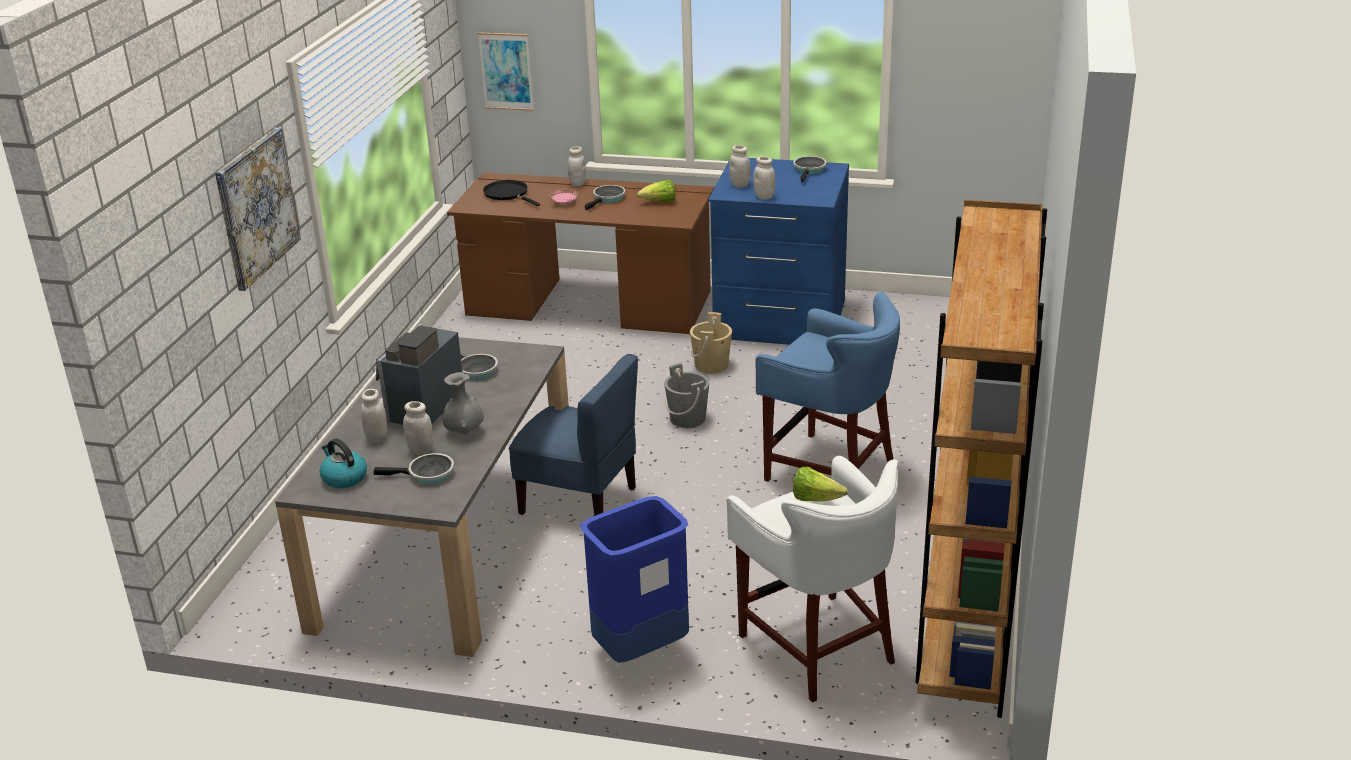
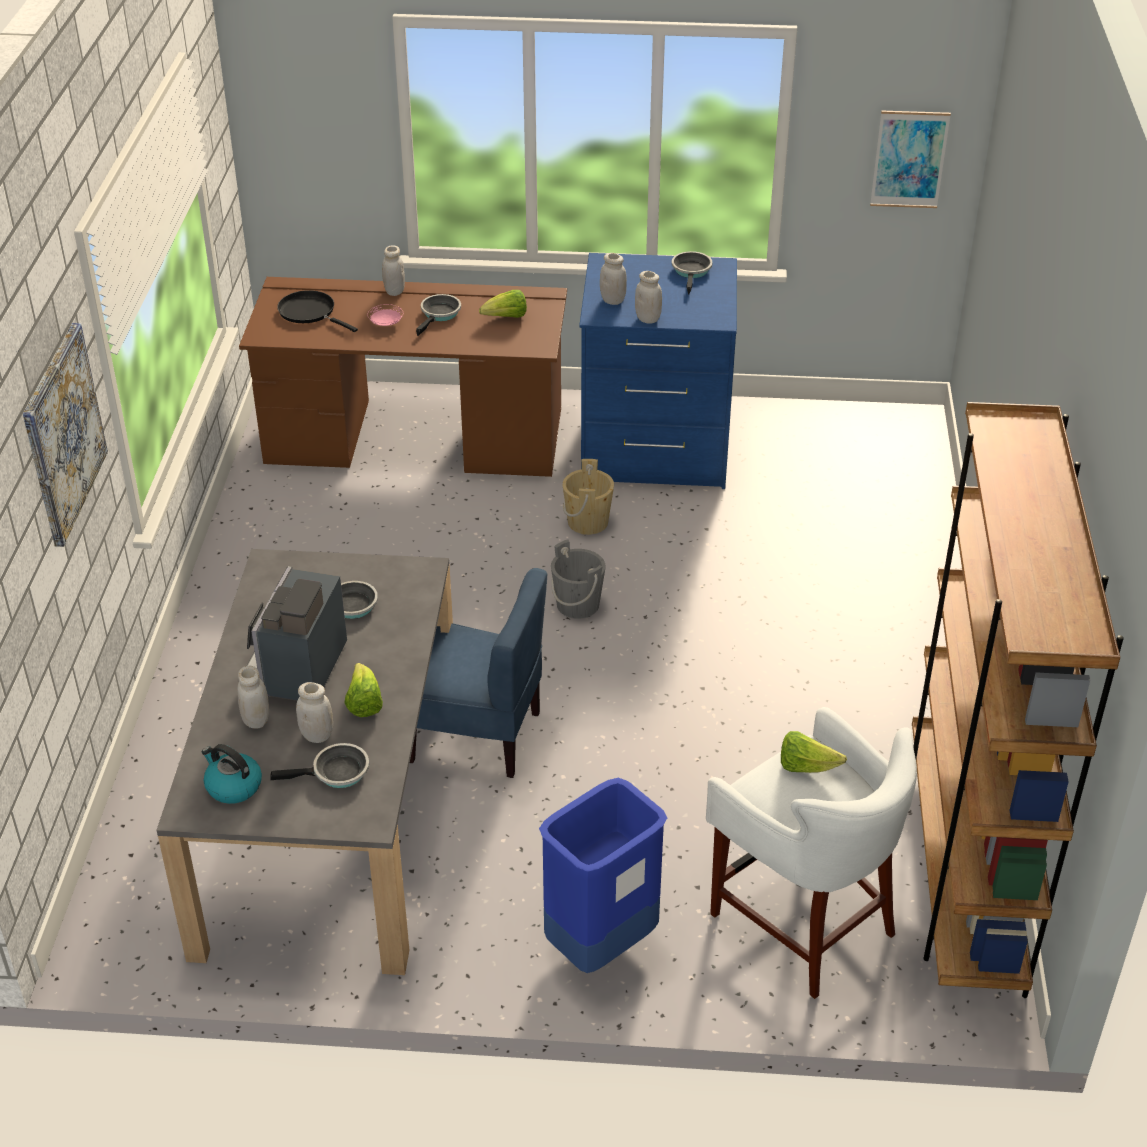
camera: 10 degrees left, 10 degrees up
grey vase [443,372,484,434] -> lettuce [344,663,383,717]
picture [478,32,534,111] -> picture moved to [870,110,951,208]
blue stool [756,292,900,482] -> none

